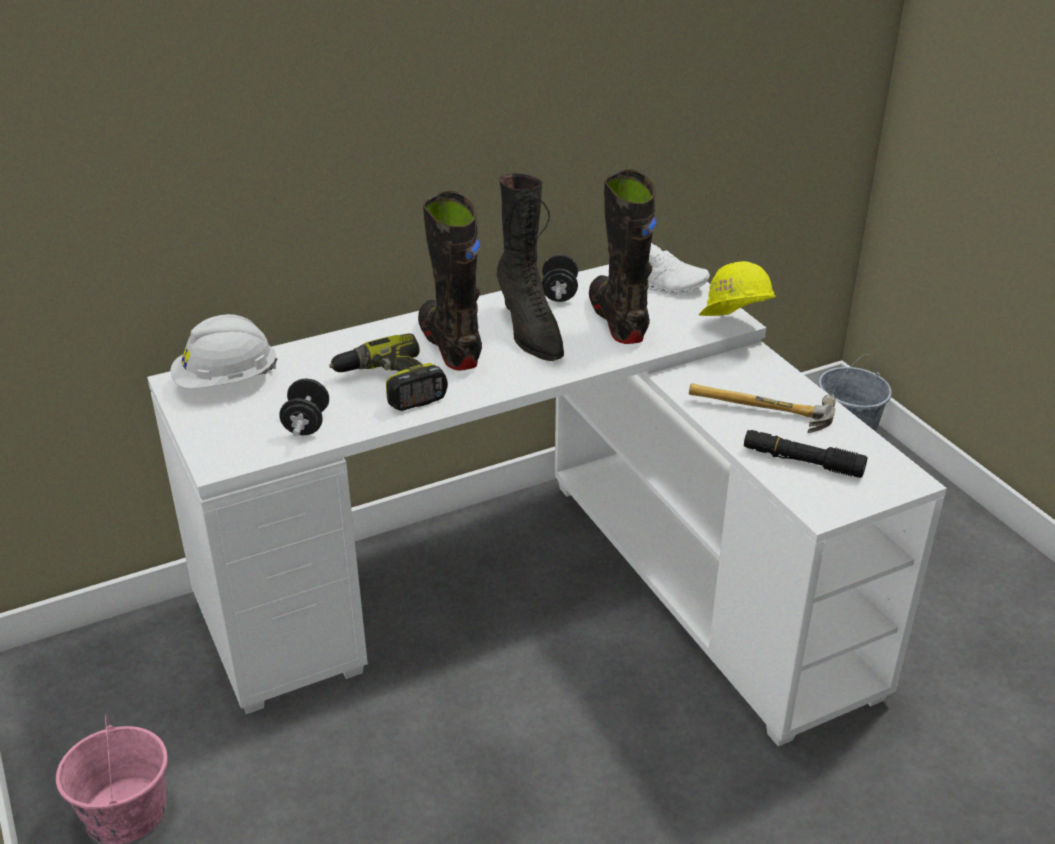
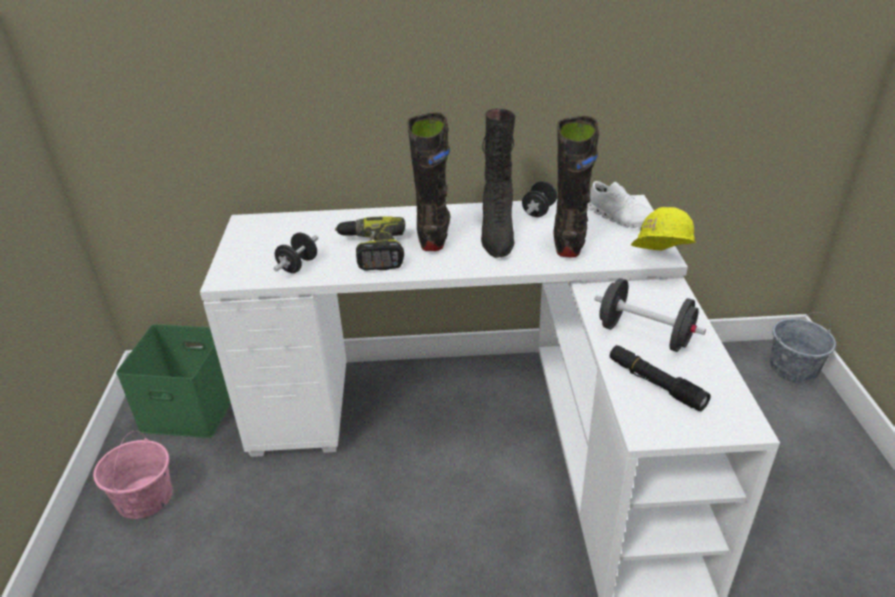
camera: 25 degrees right, 0 degrees up
white hard hat [170,314,278,389] -> none
hammer [689,383,836,433] -> black dumbbell [595,278,706,352]
none -> green storage box [116,324,231,438]

